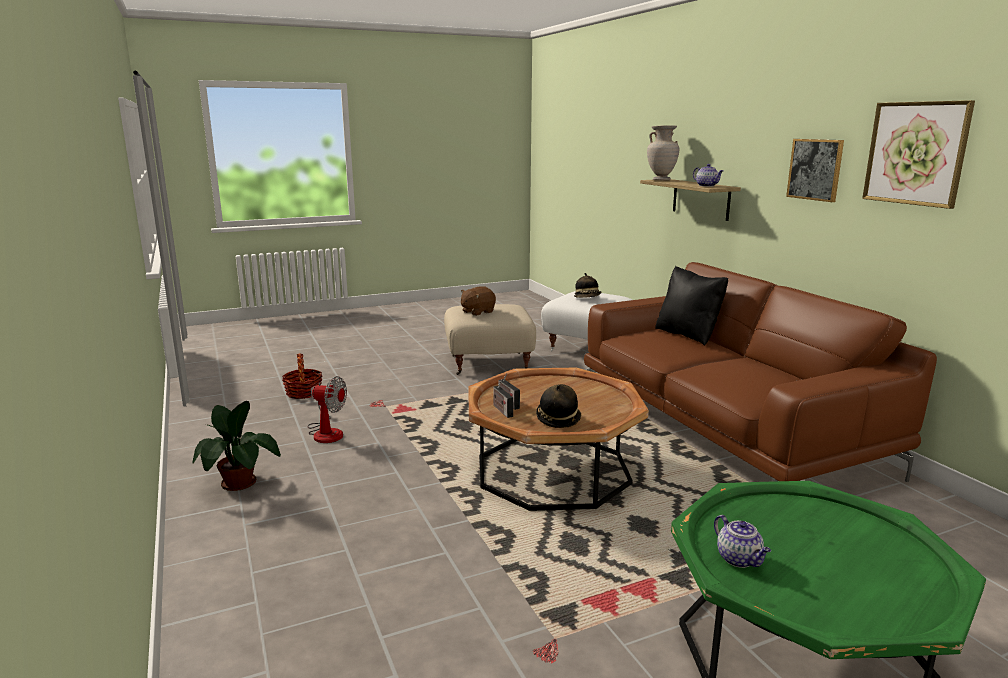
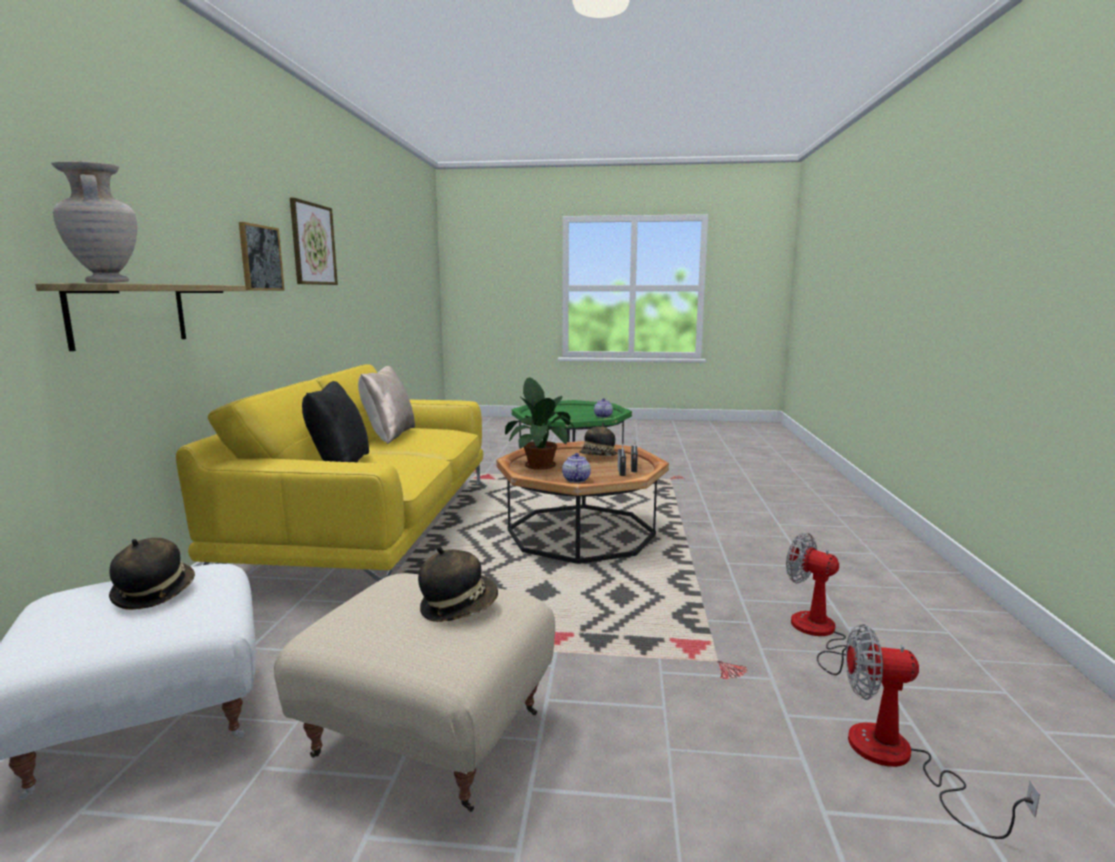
camera: 150 degrees left, 5 degrees down
potted plant [193,401,281,491] -> potted plant moved to [505,378,577,470]
basket [282,353,322,399] -> fan [846,624,1040,839]
brown plush toy [461,286,496,316] -> hat [418,546,498,622]
brown sofa [584,262,937,482] -> yellow sofa [176,364,483,582]
teapot [693,164,723,187] -> teapot moved to [562,453,591,483]
none -> beige pillow [358,366,415,444]

